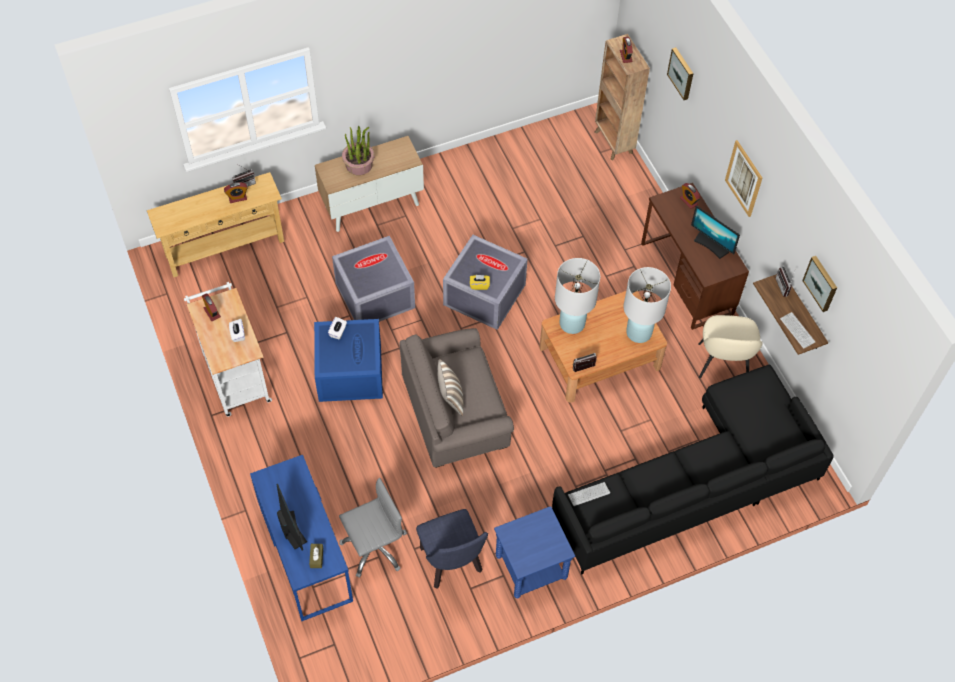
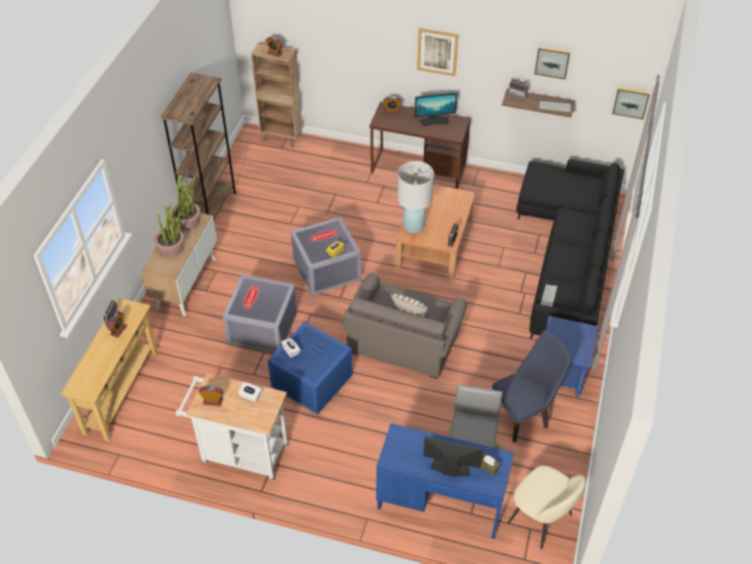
camera: 50 degrees left, 10 degrees down
blue chair [416,509,488,589] -> blue chair turned 45 degrees counterclockwise [492,330,571,442]
white table lamp [623,267,671,343] -> none
picture [667,47,694,100] -> picture moved to [612,87,650,119]
beige chair [698,315,763,378] -> beige chair moved to [508,466,586,549]
none -> brown bookcase [161,73,237,220]
none -> potted plant [171,175,200,230]

